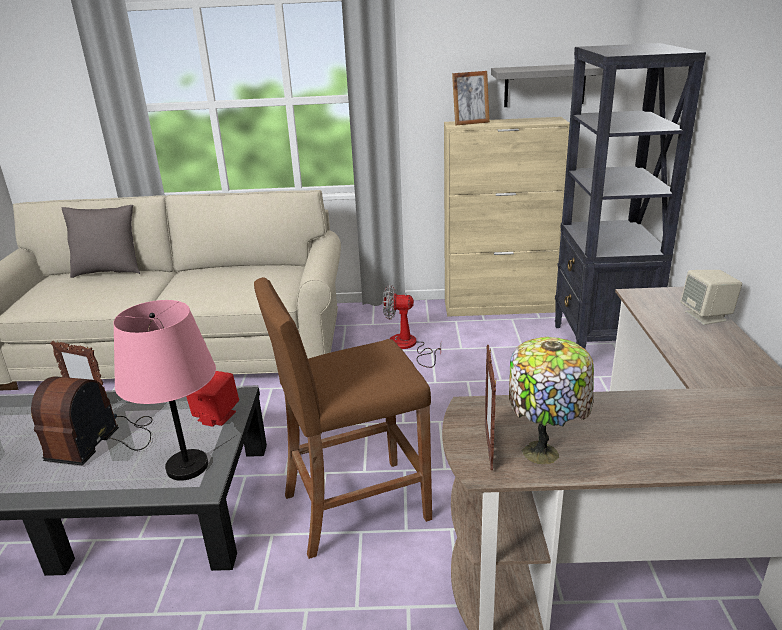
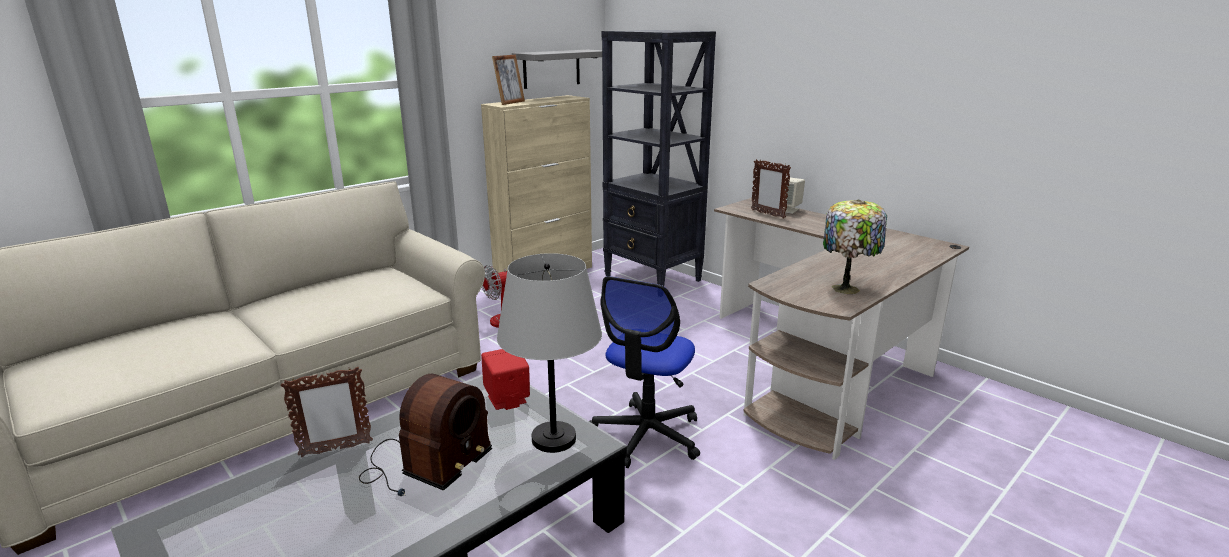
camera: 45 degrees left, 5 degrees down
radio [31,377,152,466] -> radio turned 120 degrees counterclockwise [359,374,492,496]
grey pillow [62,205,140,278] -> none
pink table lamp [113,300,216,481] -> grey table lamp [497,253,602,453]
brown stool [254,277,432,559] -> office chair [589,276,700,468]
picture frame [485,345,496,470] -> picture frame moved to [751,159,791,219]

